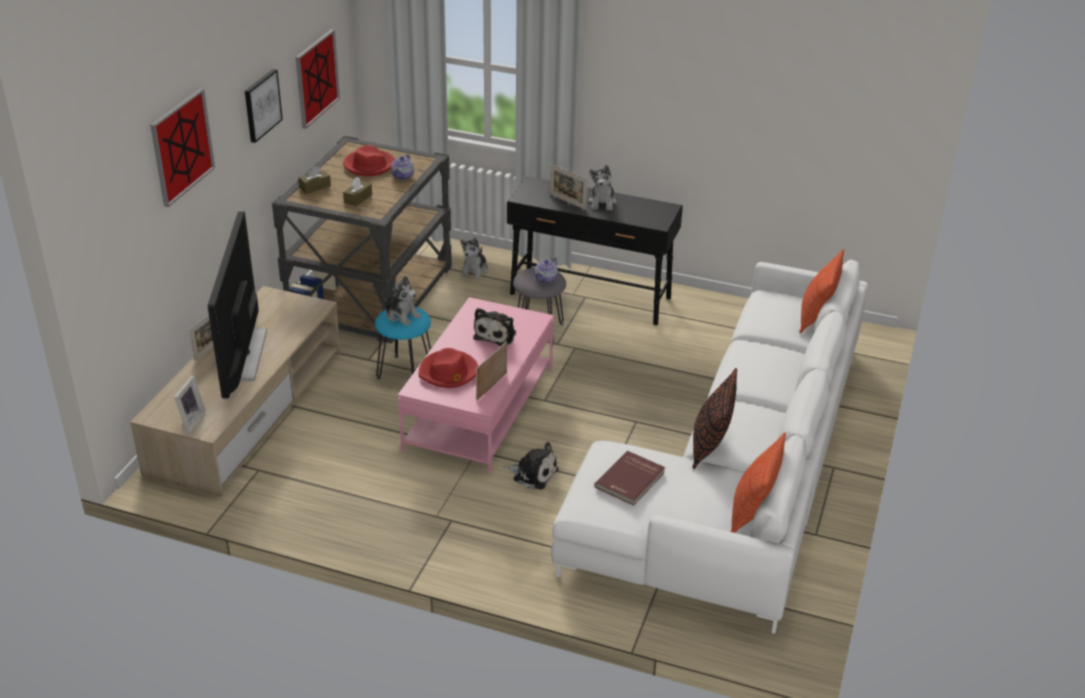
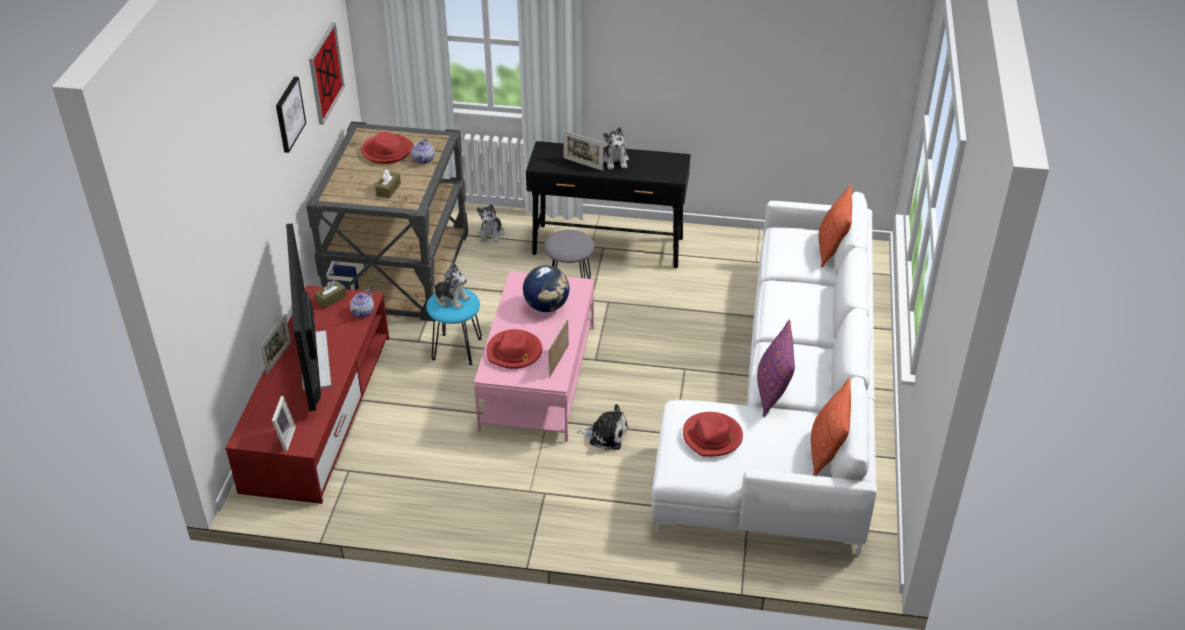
camera: 10 degrees left, 5 degrees up
beige tv stand [130,286,341,497] -> red tv stand [225,285,389,504]
picture [150,88,215,207] -> none
brown tissue box [298,166,331,194] -> brown tissue box moved to [314,280,347,309]
plush toy [473,308,516,346] -> globe [523,265,569,312]
teapot [534,257,558,284] -> teapot moved to [350,289,374,317]
red book [595,451,665,506] -> red hat [683,412,743,457]
black pillow [692,368,737,469] -> purple pillow [757,320,795,417]

